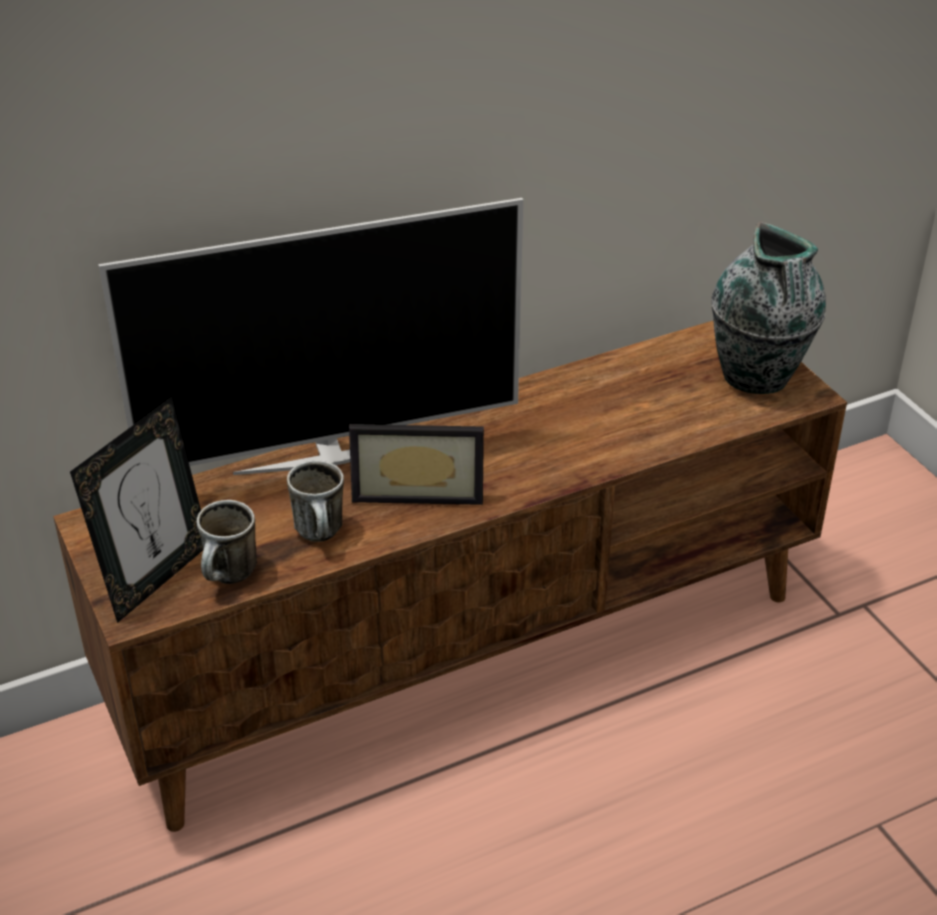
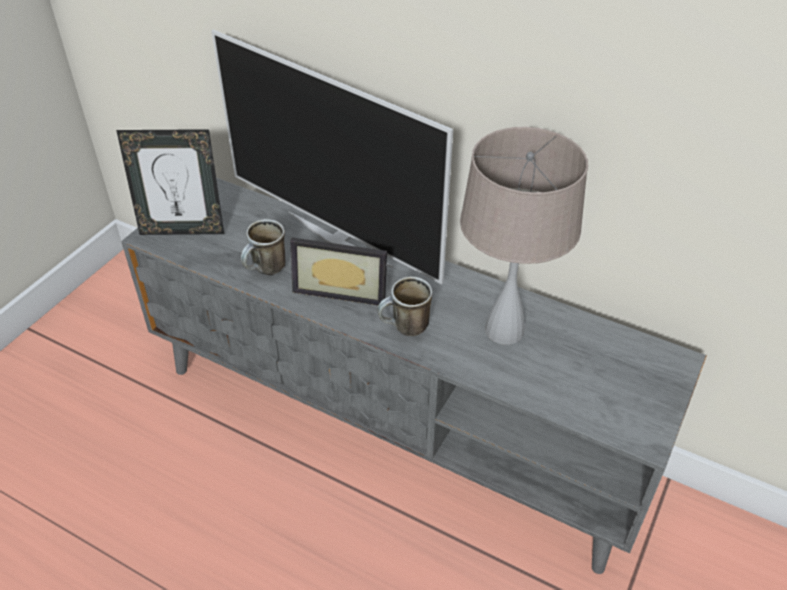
camera: 55 degrees right, 5 degrees up
brown tv stand [53,321,847,832] -> grey tv stand [121,178,707,574]
mug [197,500,257,584] -> mug moved to [378,277,432,336]
picture frame [349,424,484,505] -> picture frame turned 45 degrees counterclockwise [290,237,387,305]
vase [711,222,826,394] -> none
none -> beige table lamp [460,127,588,345]

